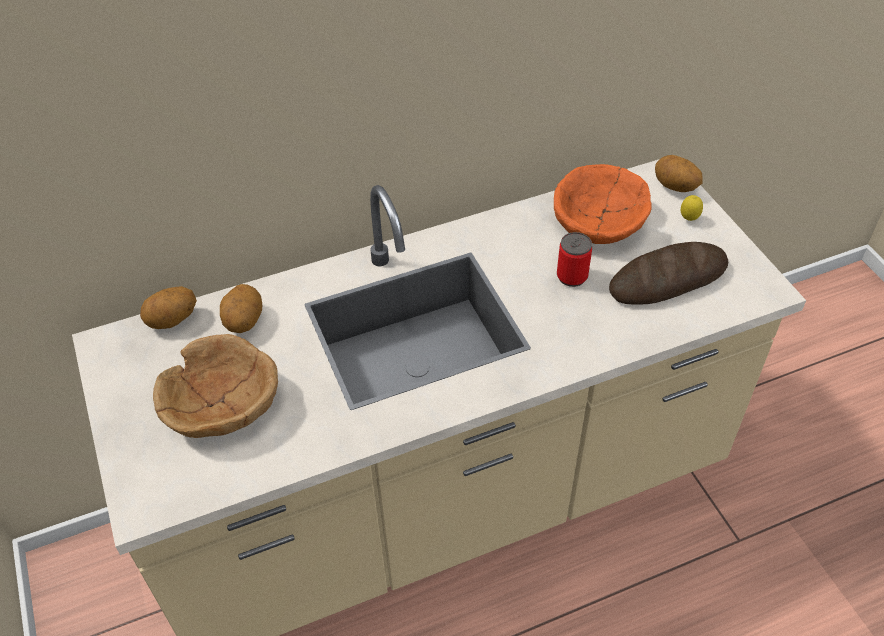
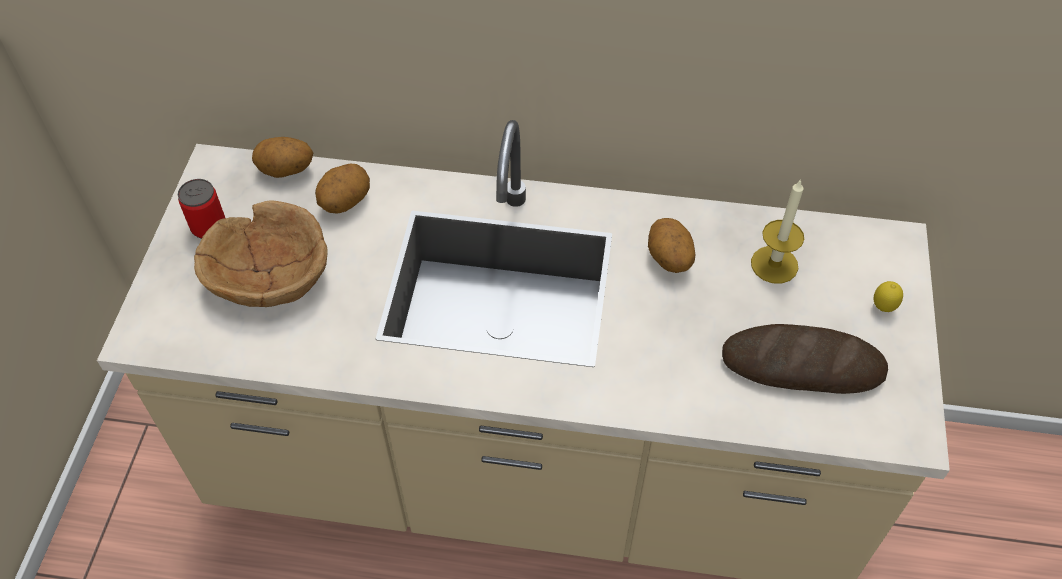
camera: 30 degrees right, 5 degrees up
orange bowl [554,164,652,244] -> candle [751,179,804,284]
can [557,232,592,287] -> can moved to [178,179,225,239]
potato [655,155,703,192] -> potato moved to [648,218,696,273]

